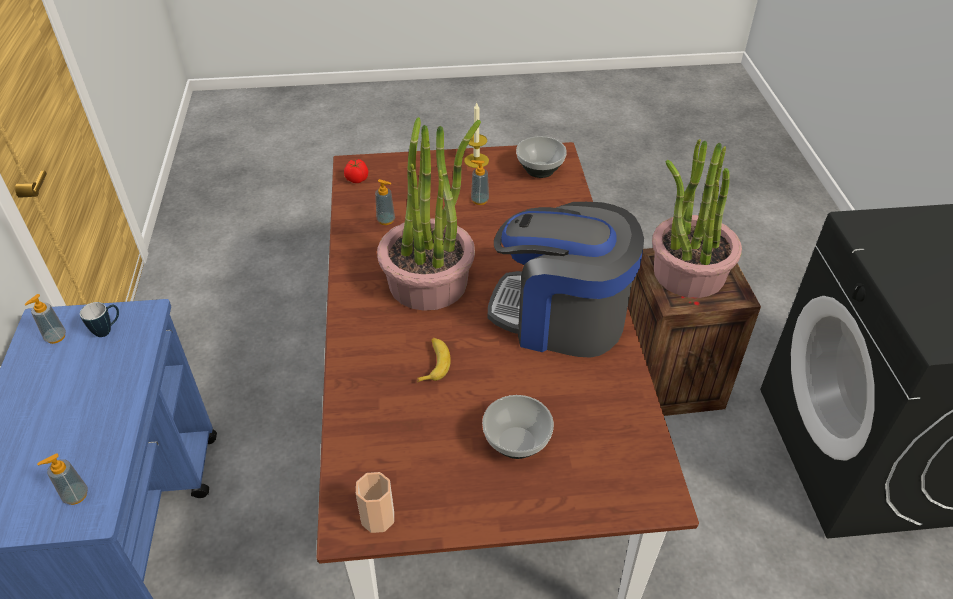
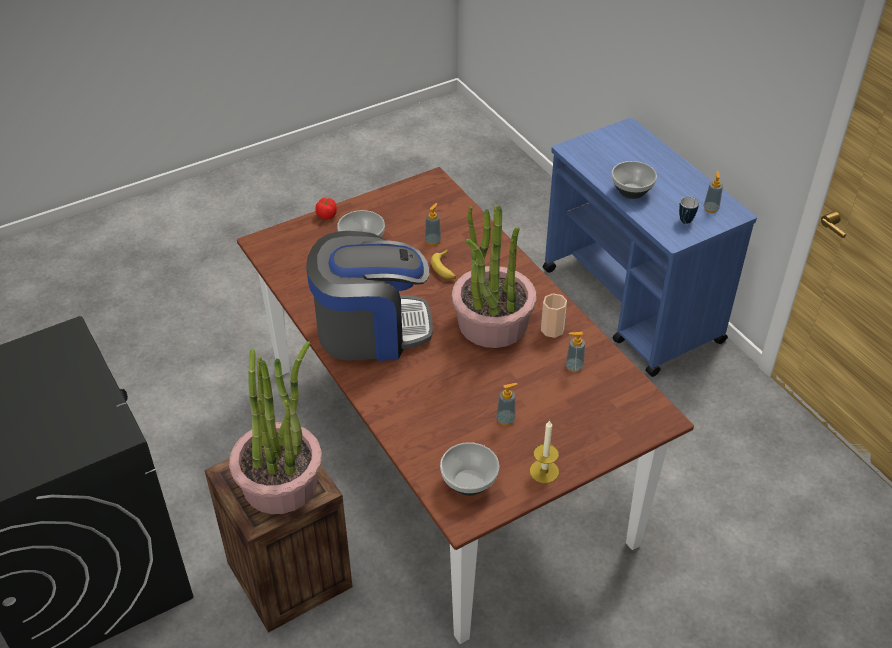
camera: 155 degrees right, 0 degrees up
soap dispenser [37,453,88,505] -> soap dispenser moved to [425,203,441,245]
tomato [344,159,368,183] -> tomato moved to [316,198,337,220]
cup [356,472,394,533] -> cup moved to [541,293,567,338]
none -> bowl [612,161,657,199]

